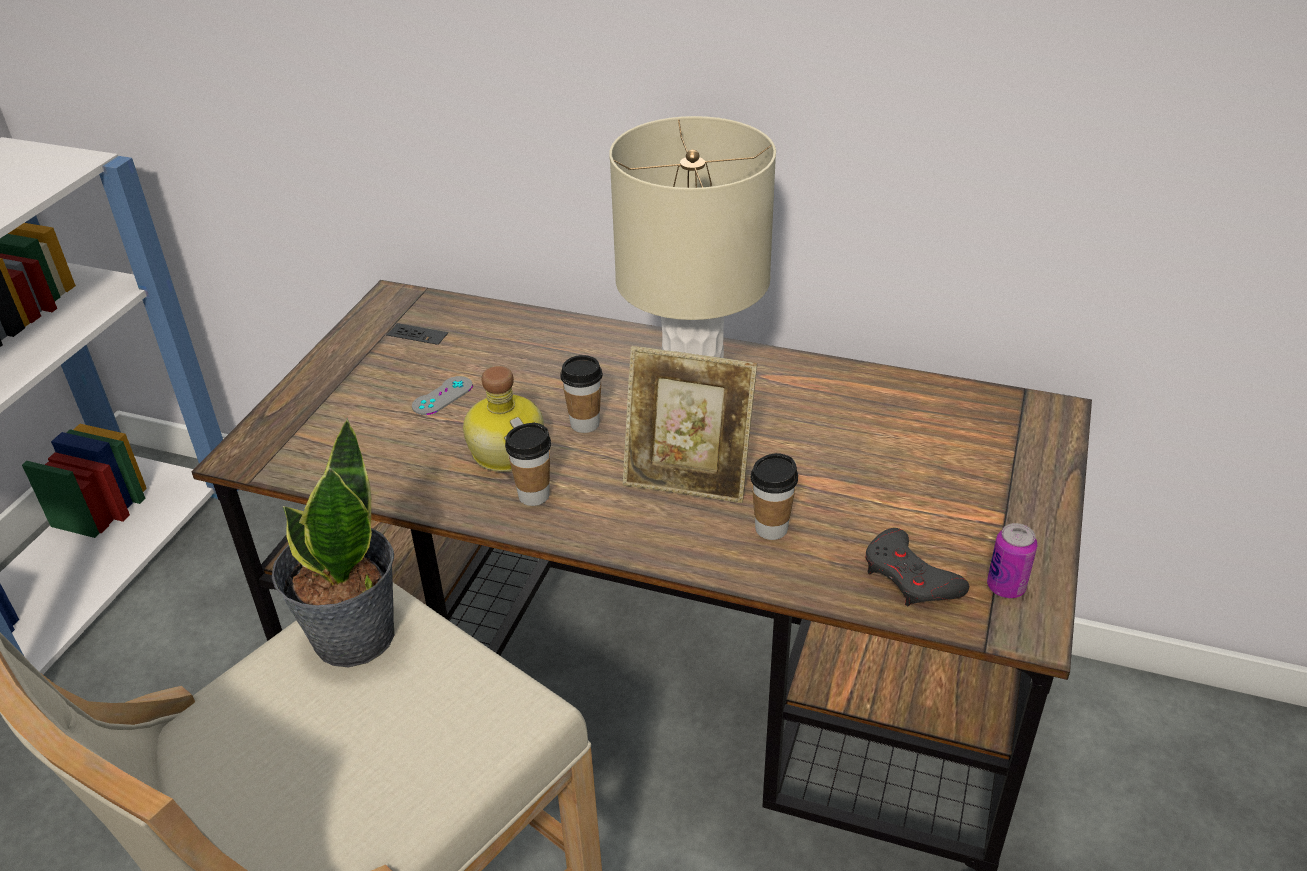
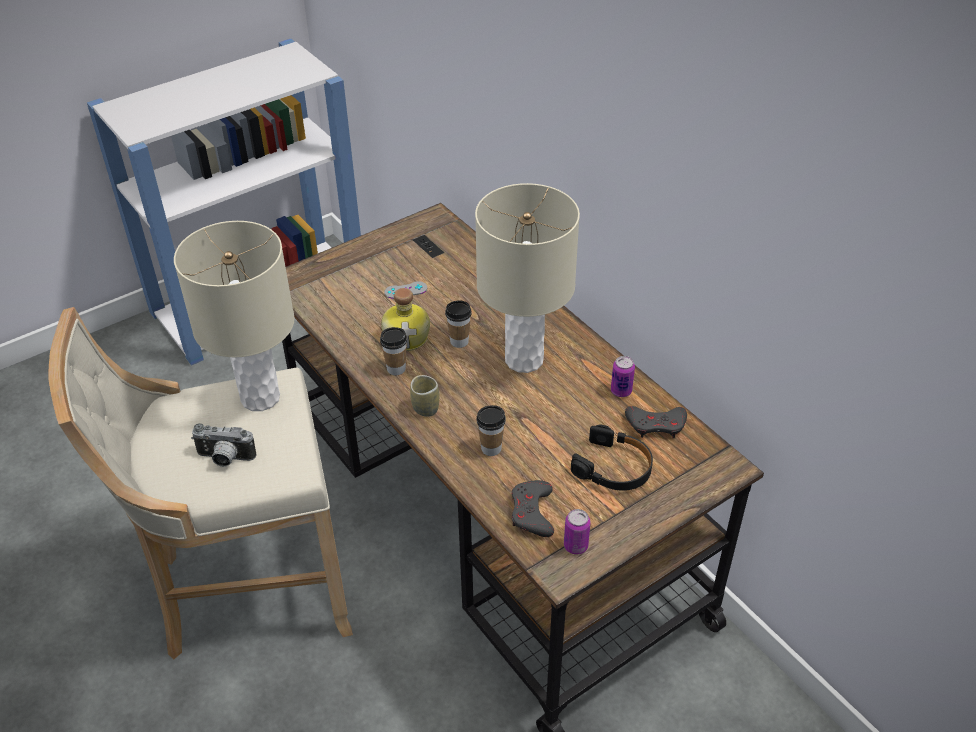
camera: 35 degrees right, 5 degrees up
potted plant [272,418,394,668] -> beige table lamp [174,221,295,411]
picture frame [623,346,757,503] -> none
none -> camera [191,423,257,467]
none -> cup [410,375,439,417]
none -> black headphones [571,425,653,491]
none -> can [611,356,635,397]
none -> grey game controller [625,406,687,438]

